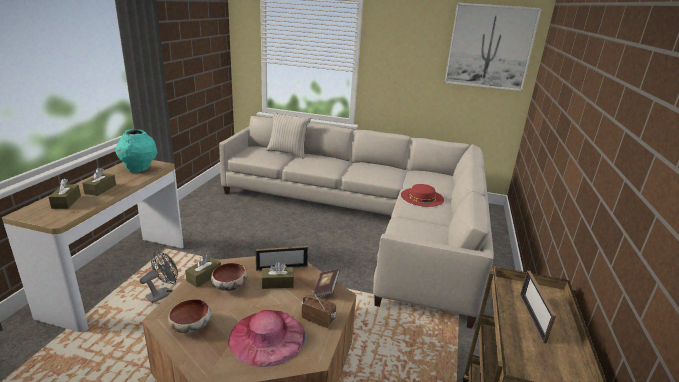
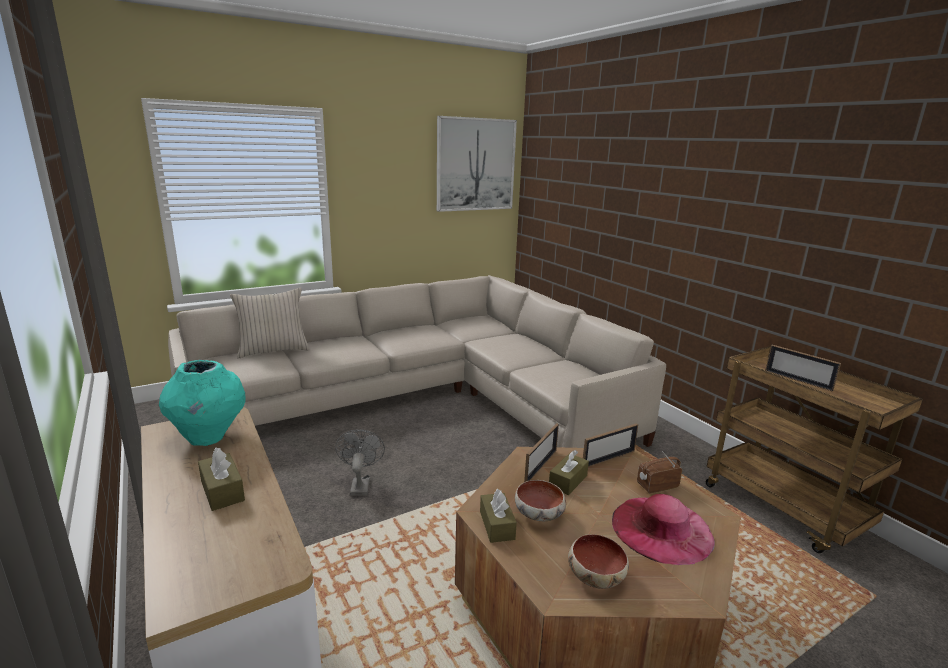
camera: 45 degrees left, 5 degrees down
brown tissue box [48,179,81,209] -> none
grey fan [140,251,178,303] -> grey fan moved to [335,429,385,496]
book [313,269,340,297] -> picture frame [583,423,638,467]
red hat [401,184,444,207] -> none

